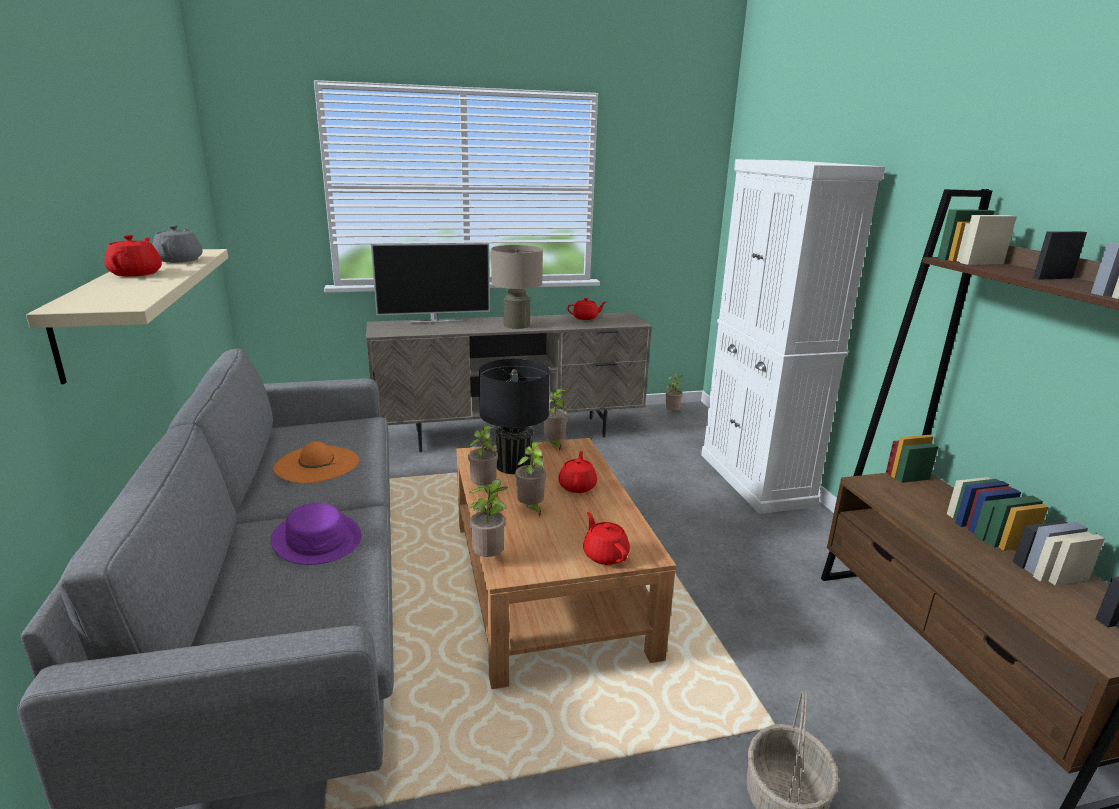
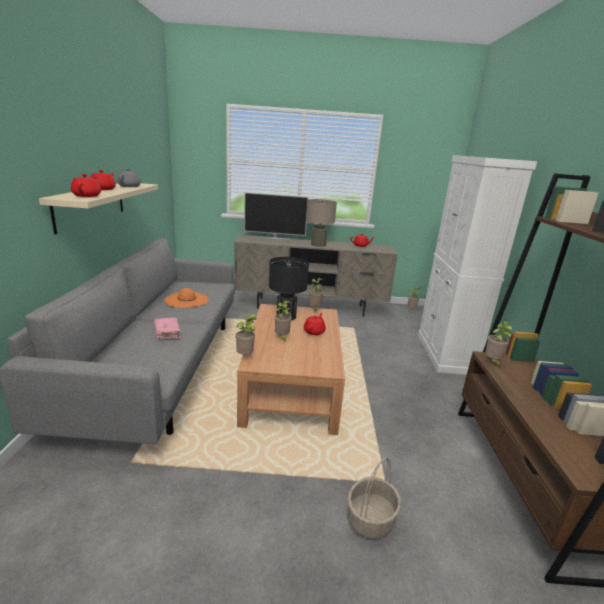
camera: 15 degrees right, 0 degrees up
purple hat [271,503,362,565] -> pink book [154,318,181,339]
potted plant [468,426,499,492] -> potted plant moved to [485,321,512,367]
red teapot [583,512,630,565] -> red teapot moved to [71,174,101,197]

